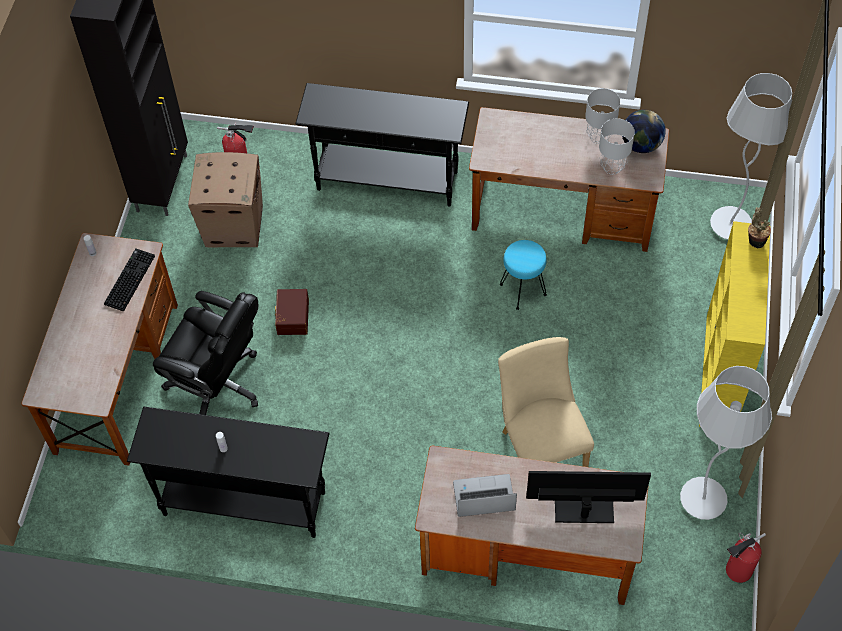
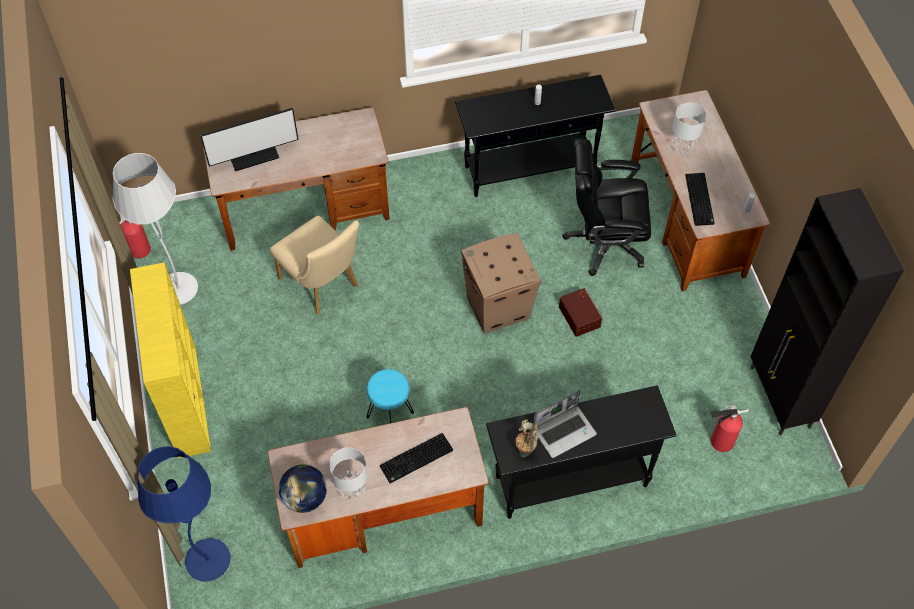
camera: 155 degrees right, 0 degrees up
cardboard box [188,152,263,247] -> cardboard box moved to [461,233,541,334]
laptop [453,474,517,517] -> laptop moved to [534,390,597,458]
grey table lamp [599,119,635,175] -> grey table lamp moved to [672,102,706,154]
white floor lamp [710,73,792,239] -> blue floor lamp [137,446,230,582]
potted plant [748,207,771,248] -> potted plant moved to [515,420,538,457]
none -> keyboard [380,433,453,483]

